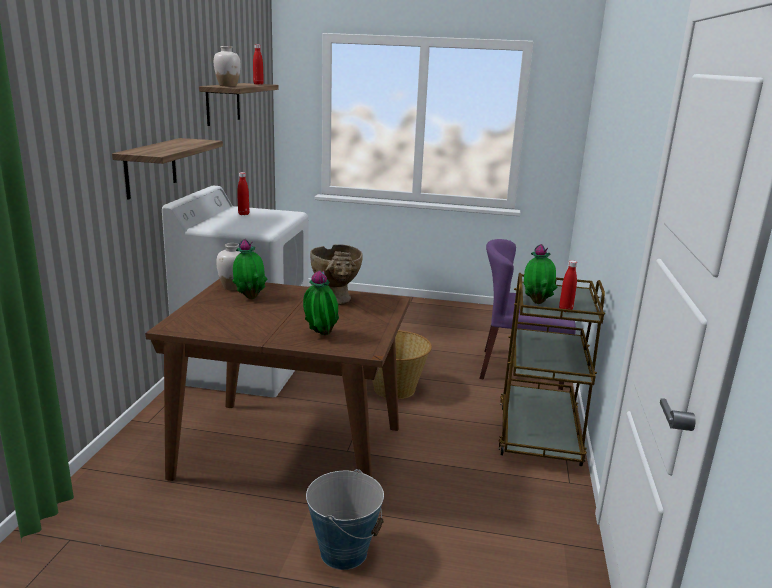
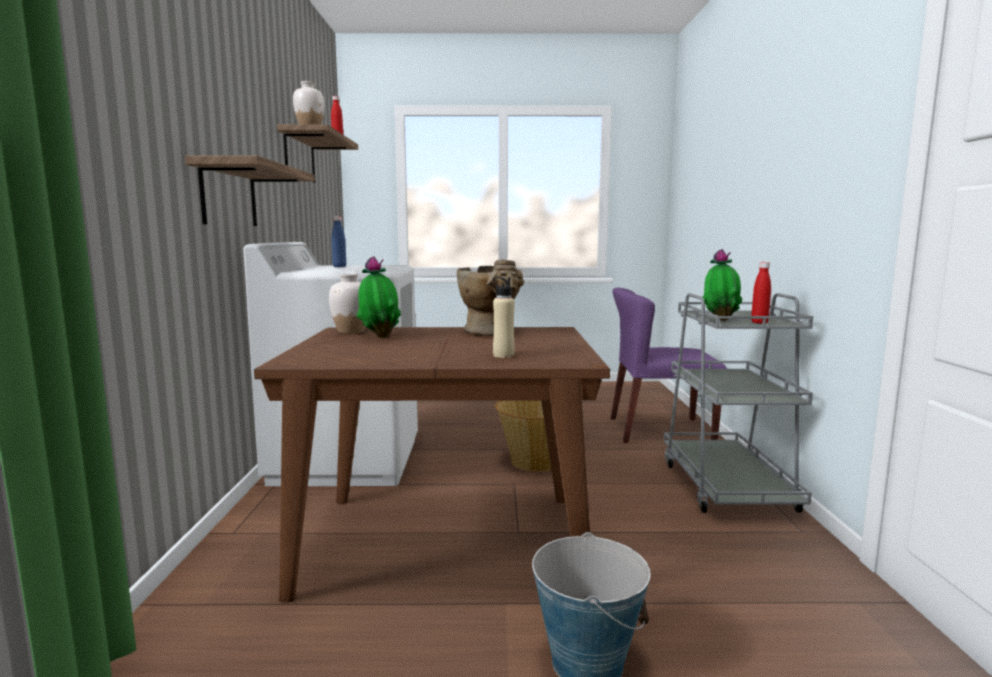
camera: 10 degrees left, 10 degrees down
red bottle [237,172,249,215] -> blue bottle [332,216,346,267]
potted plant [303,270,339,335] -> beige bottle [493,276,515,358]
brown cart [498,273,605,466] -> grey cart [664,293,813,513]

